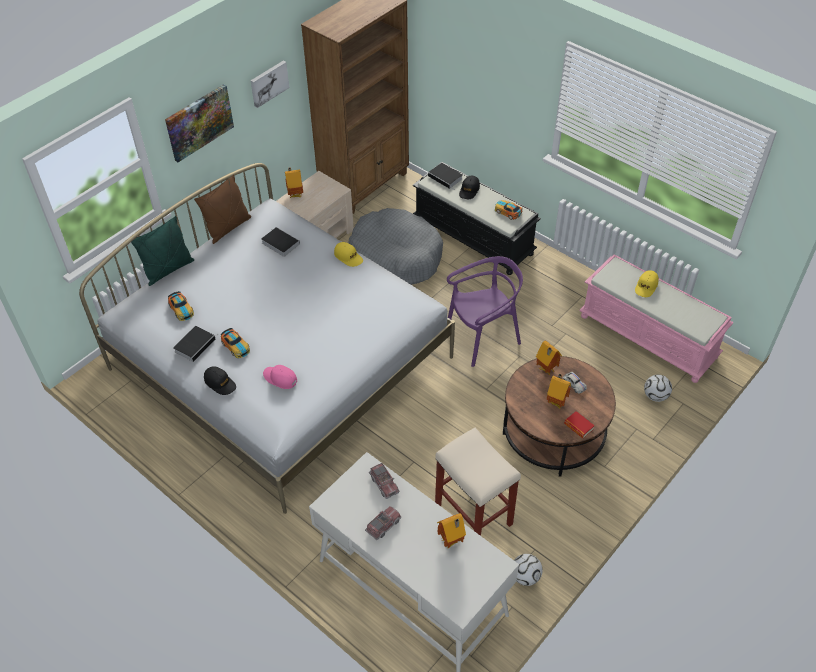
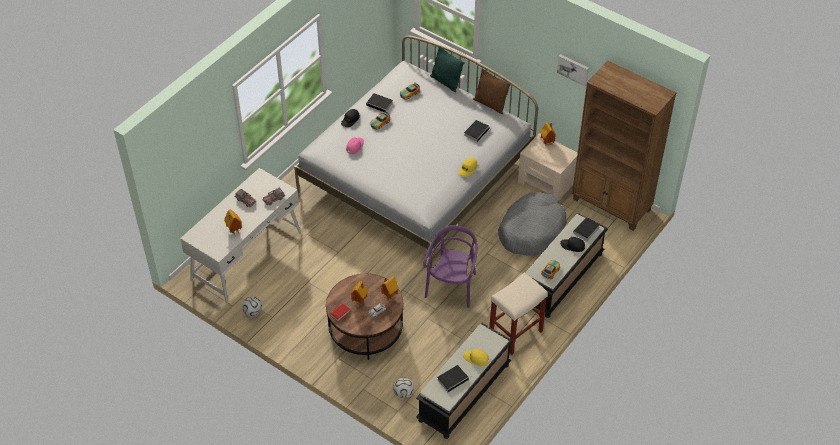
camera: 85 degrees right, 0 degrees up
picture [165,84,234,162] -> none
beige stool [435,428,521,536] -> beige stool moved to [489,272,548,355]
purple chair [447,256,523,367] -> purple chair turned 135 degrees counterclockwise [423,225,478,308]
pink bench [579,254,734,383] -> black bench [416,323,513,439]
none -> book [437,365,471,392]

